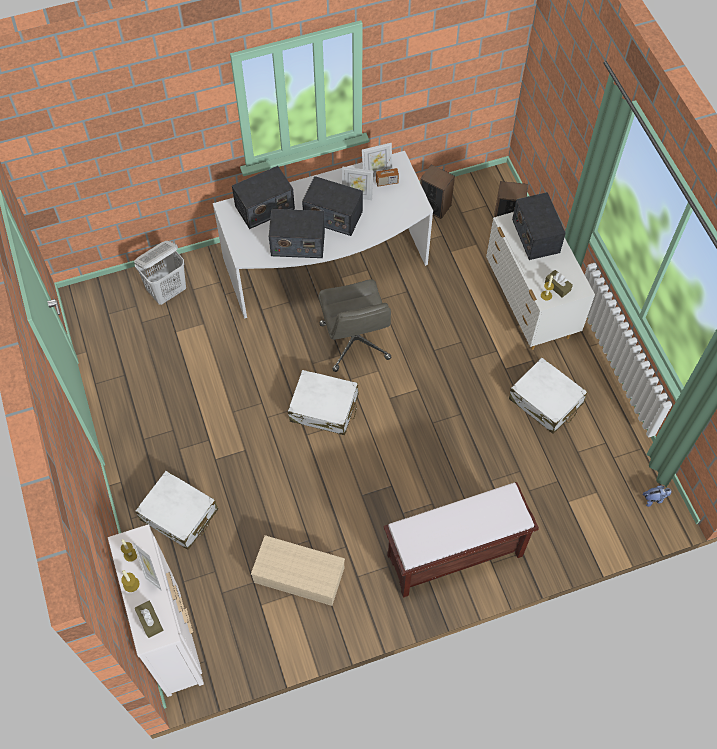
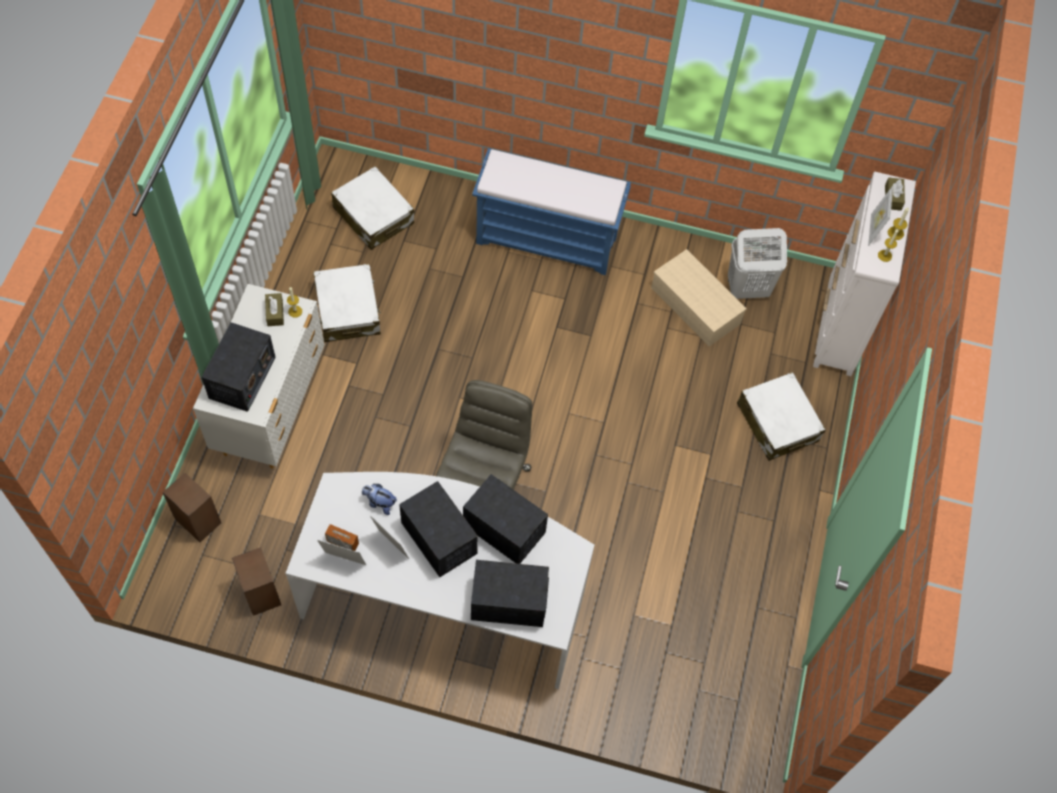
camera: 150 degrees left, 0 degrees up
white laundry basket [134,241,186,305] -> white laundry basket moved to [728,228,787,299]
white suitcase [288,370,359,435] -> white suitcase moved to [331,166,414,250]
brown bench [383,482,539,598] -> blue bench [472,148,631,275]
plush toy [642,485,671,507] -> plush toy moved to [362,484,397,515]

